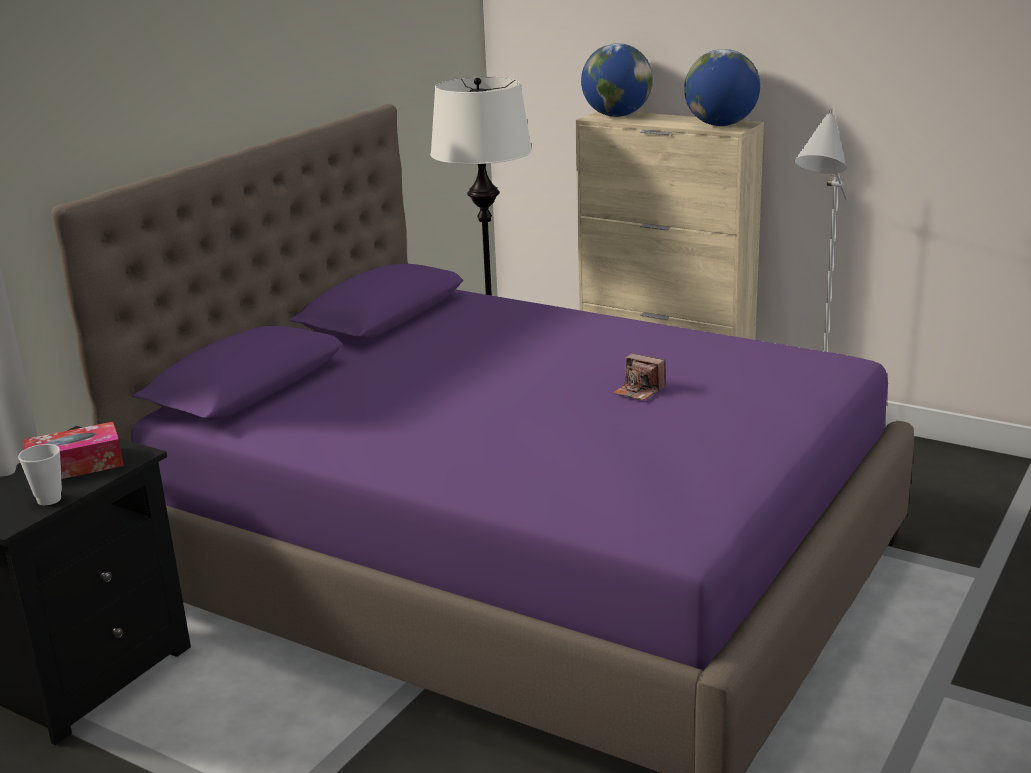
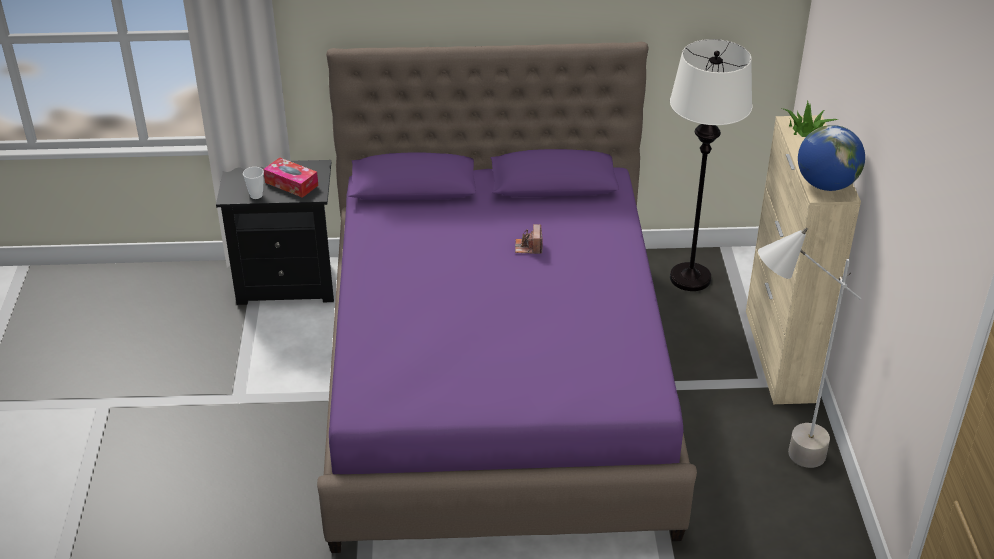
camera: 55 degrees right, 15 degrees up
globe [581,43,653,117] -> potted plant [782,100,839,137]
camera [613,353,666,401] -> camera moved to [515,224,543,254]

